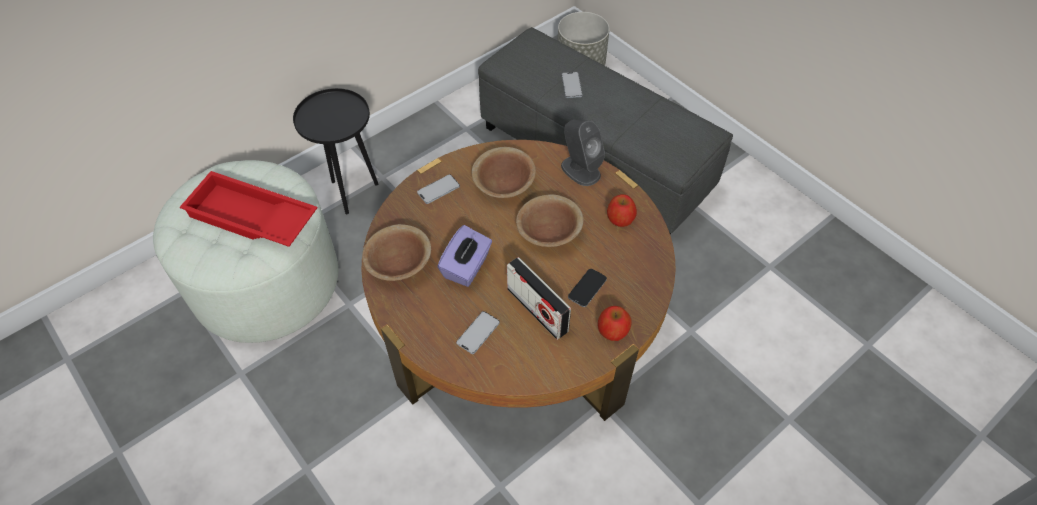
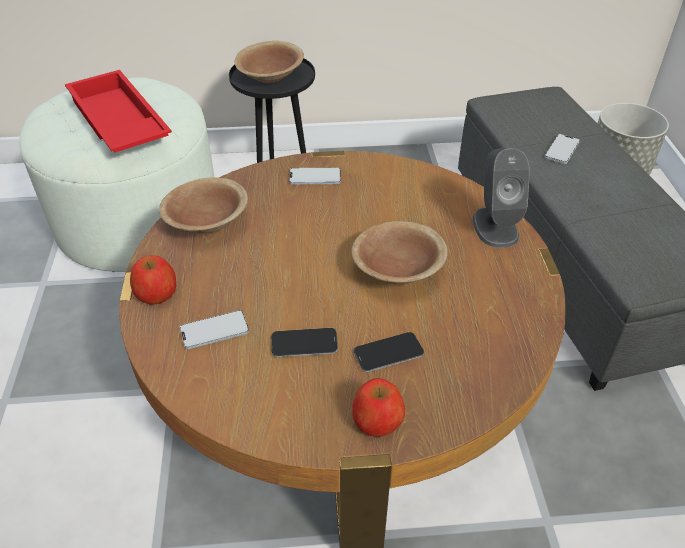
camera: 35 degrees right, 10 degrees down
purple tissue box [437,225,492,287] -> none
brown bowl [472,147,536,198] -> brown bowl moved to [235,41,304,83]
radio [507,257,571,340] -> phone [271,328,338,357]
apple [607,194,637,227] -> apple moved to [130,255,176,305]

